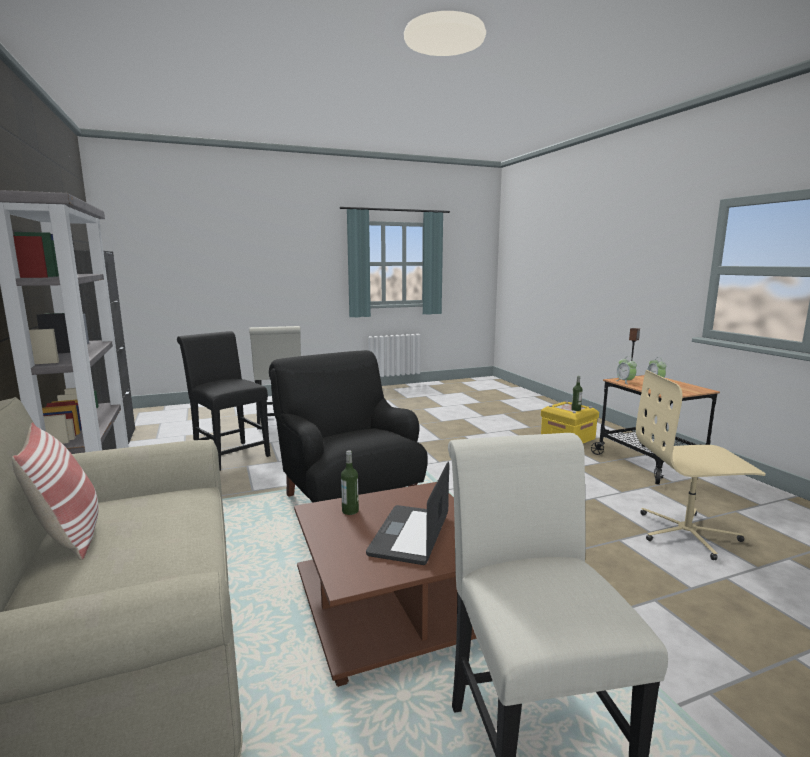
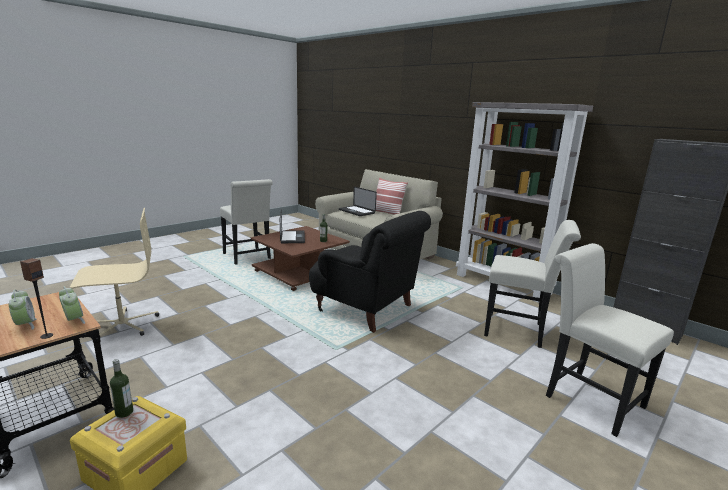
camera: 155 degrees right, 5 degrees up
black chair [177,331,270,471] -> white chair [484,220,581,348]
none -> laptop [339,187,377,216]

